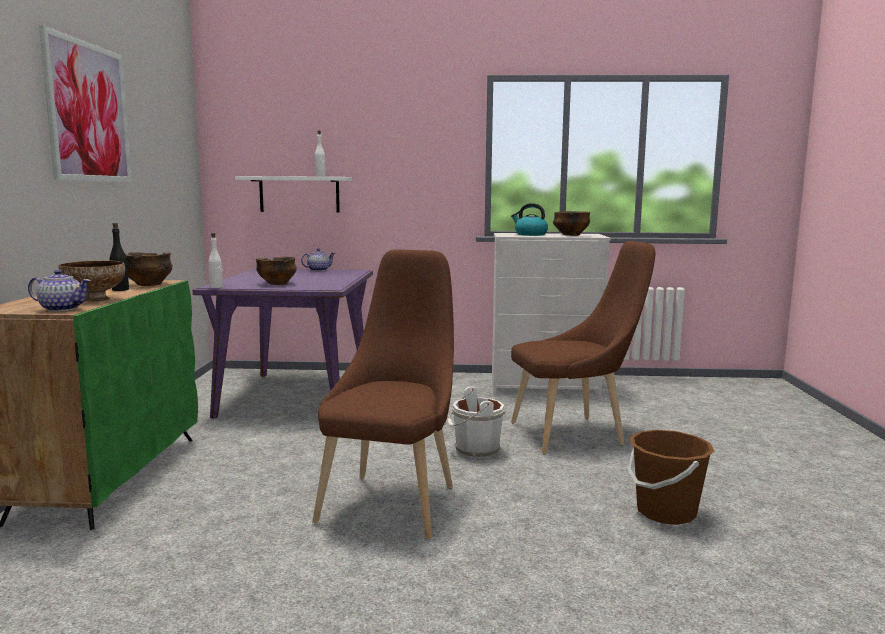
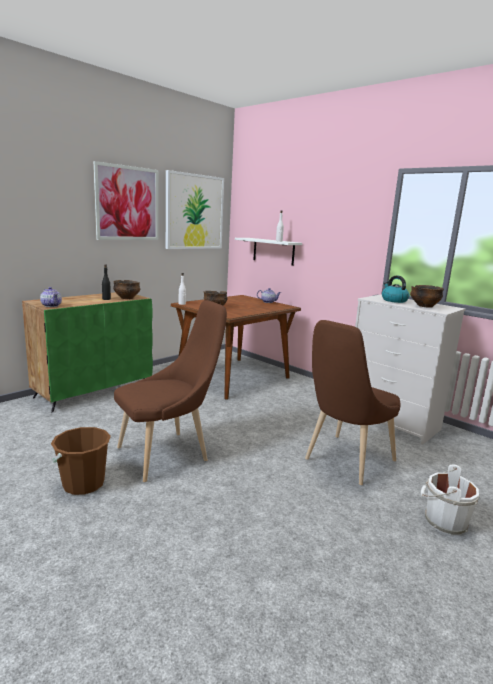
camera: 40 degrees right, 5 degrees up
bowl [58,261,125,302] -> none
purple dining table [193,268,373,419] -> brown dining table [171,295,301,400]
white bucket [448,387,506,459] -> white bucket moved to [421,464,479,535]
brown chair [511,241,655,455] -> brown chair turned 105 degrees clockwise [305,320,401,485]
brown bucket [628,430,714,525] -> brown bucket moved to [51,427,111,495]
none -> picture [166,170,224,249]

